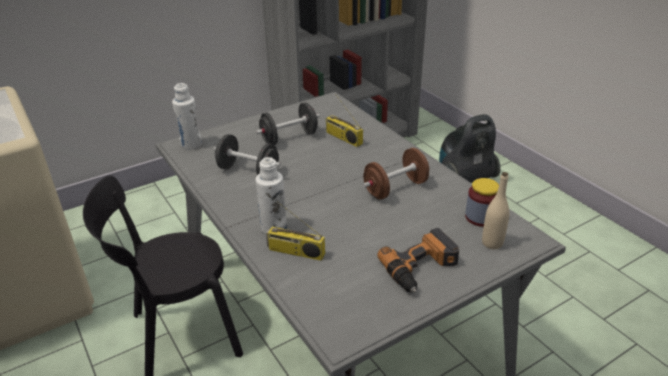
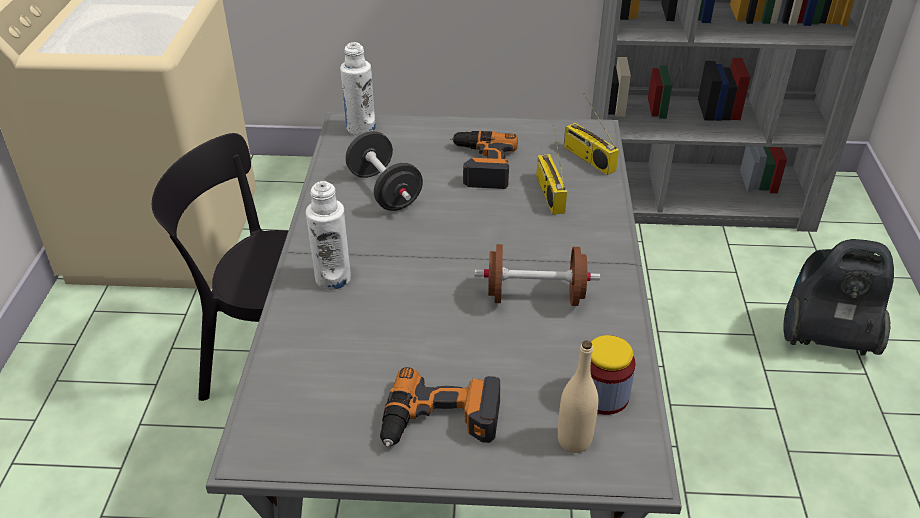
camera: 35 degrees right, 5 degrees up
black dumbbell [256,102,320,145] -> power drill [450,131,518,189]
radio [266,201,325,261] -> radio moved to [564,93,619,175]

